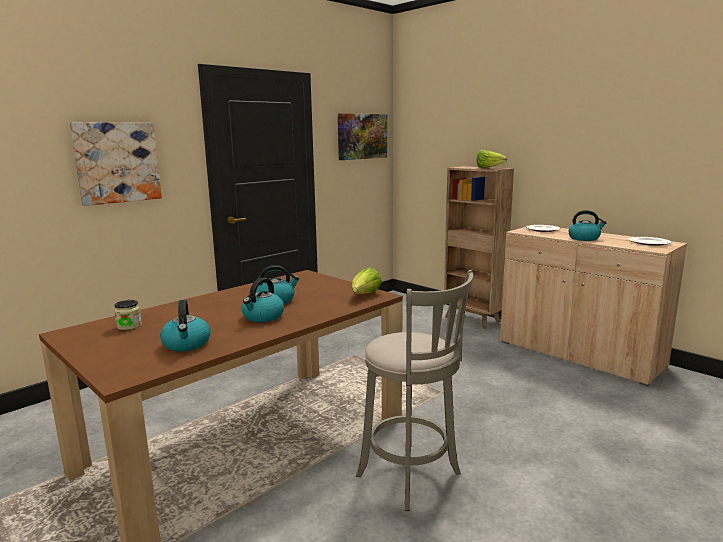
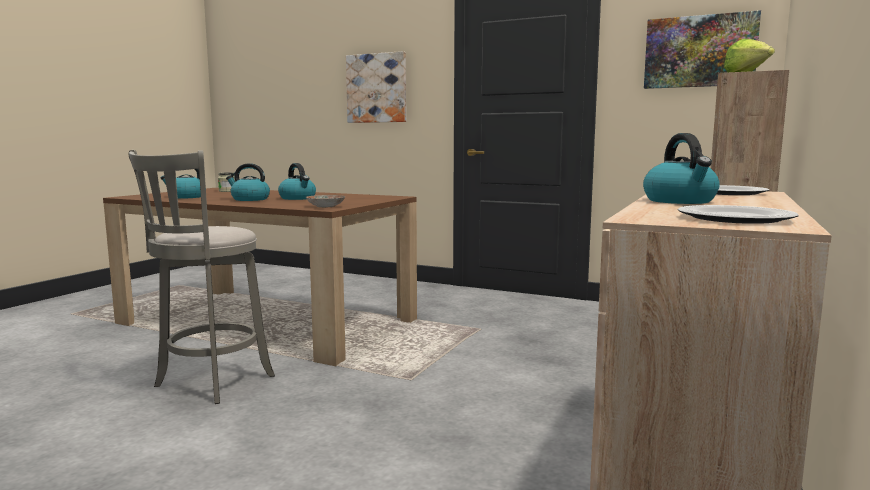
camera: 70 degrees right, 5 degrees down
lettuce [351,267,382,294] -> plate [306,195,345,208]

